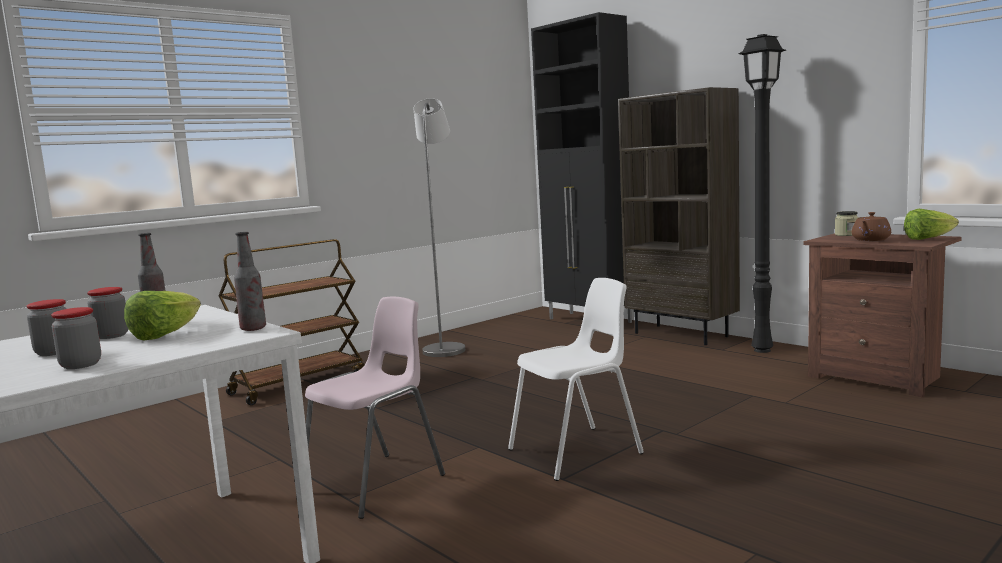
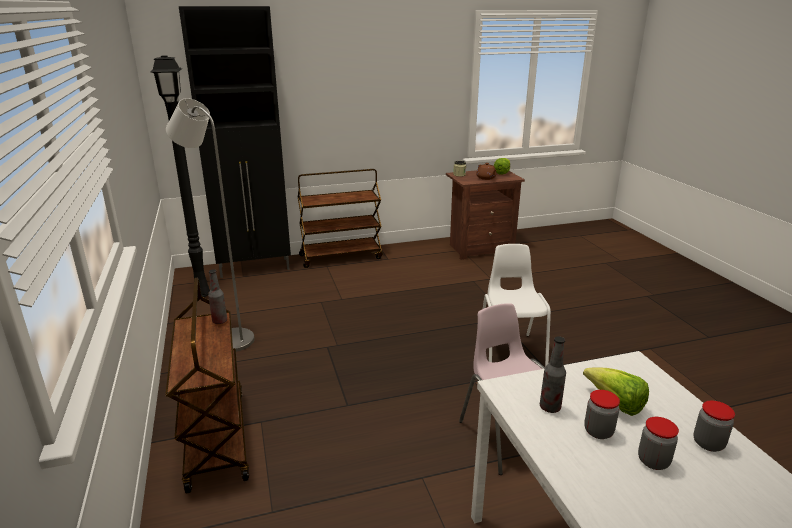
camera: 65 degrees left, 15 degrees up
bottle [234,232,266,331] -> bottle moved to [208,269,227,324]
brown bookcase [618,87,740,345] -> brown cart [298,169,383,268]
black floor lamp [739,34,786,353] -> black floor lamp moved to [150,56,210,297]

